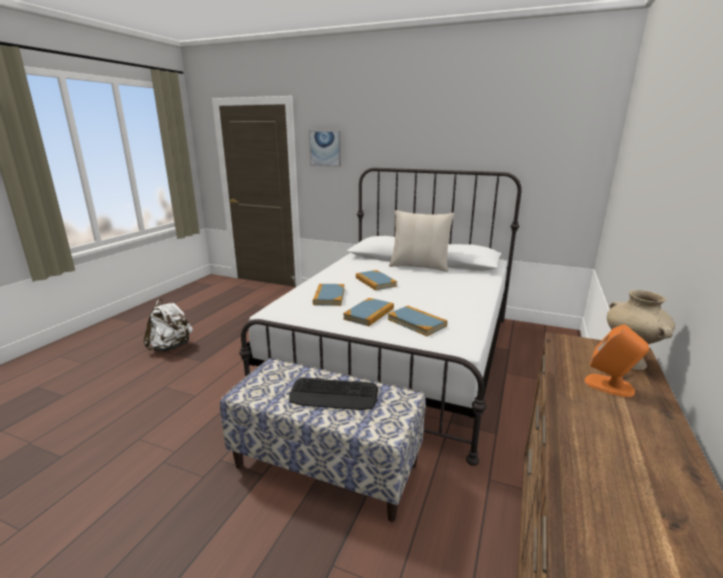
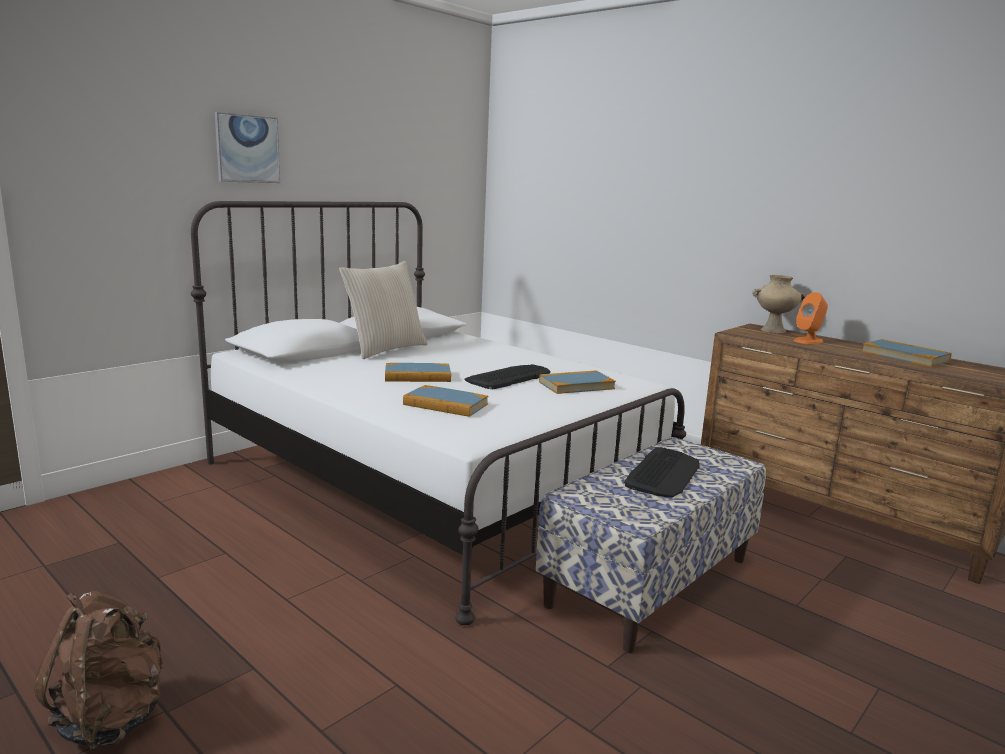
camera: 70 degrees left, 5 degrees down
white backpack [144,299,193,351] -> brown backpack [34,591,163,750]
picture [309,131,341,167] -> picture moved to [215,112,280,183]
book [343,298,394,326] -> book moved to [862,339,952,367]
none -> keyboard [464,364,551,389]

